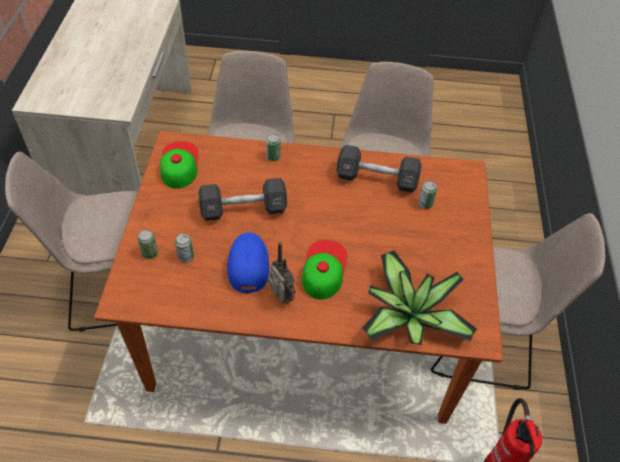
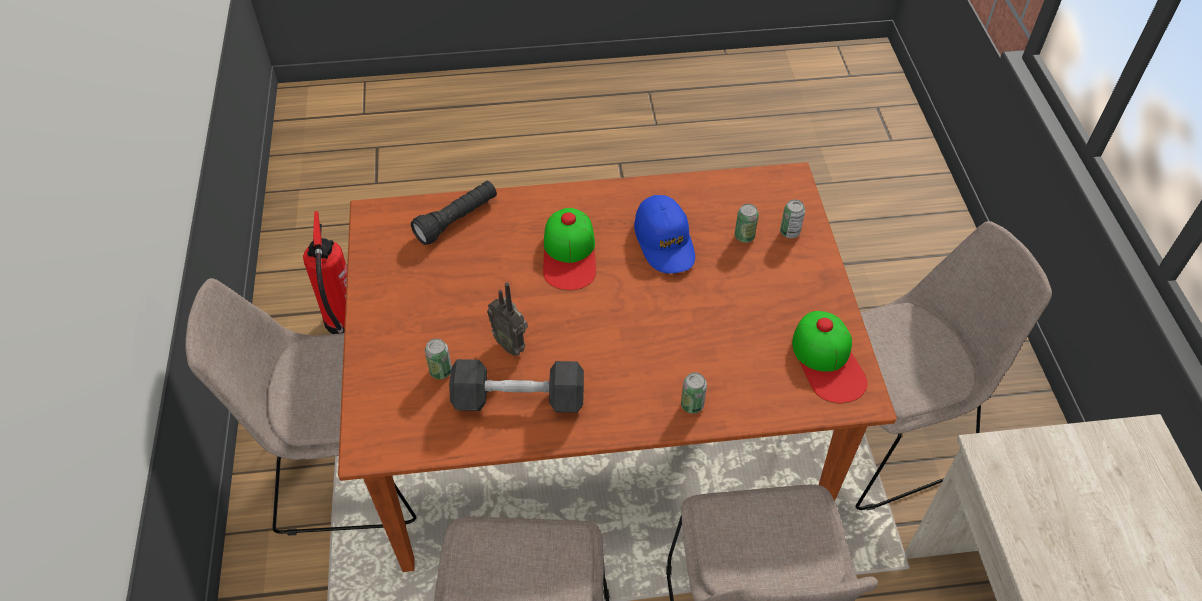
camera: 170 degrees right, 0 degrees up
black dumbbell [198,178,287,221] -> none
radio [267,242,295,304] -> radio moved to [487,283,528,356]
potted plant [362,251,477,345] -> black flashlight [411,181,497,245]

